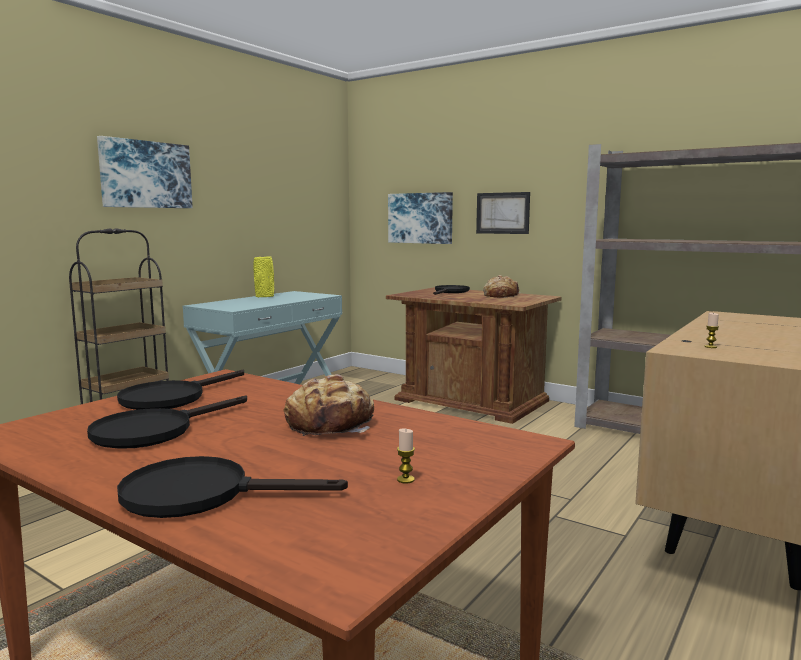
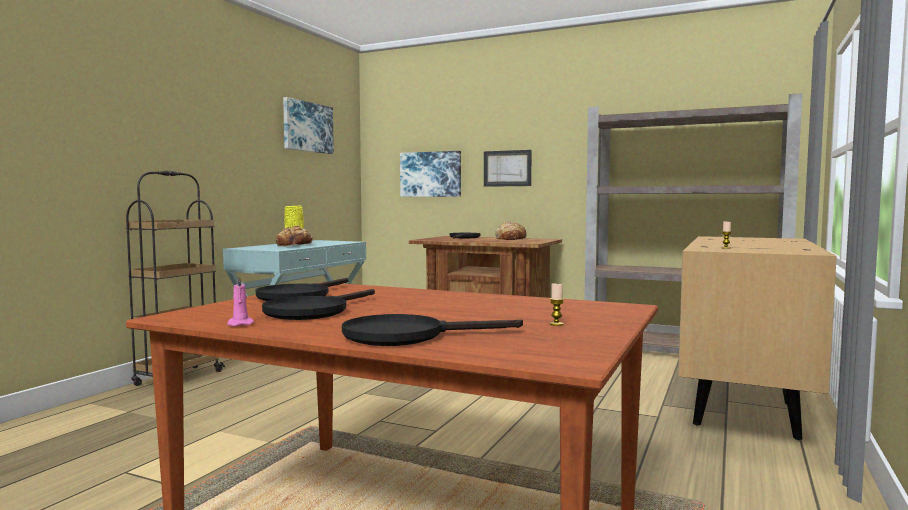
camera: 10 degrees left, 5 degrees down
picture [97,136,193,208] -> picture moved to [283,97,334,154]
bread [283,374,374,436] -> bread moved to [276,226,313,247]
none -> pink candle [227,275,254,326]

